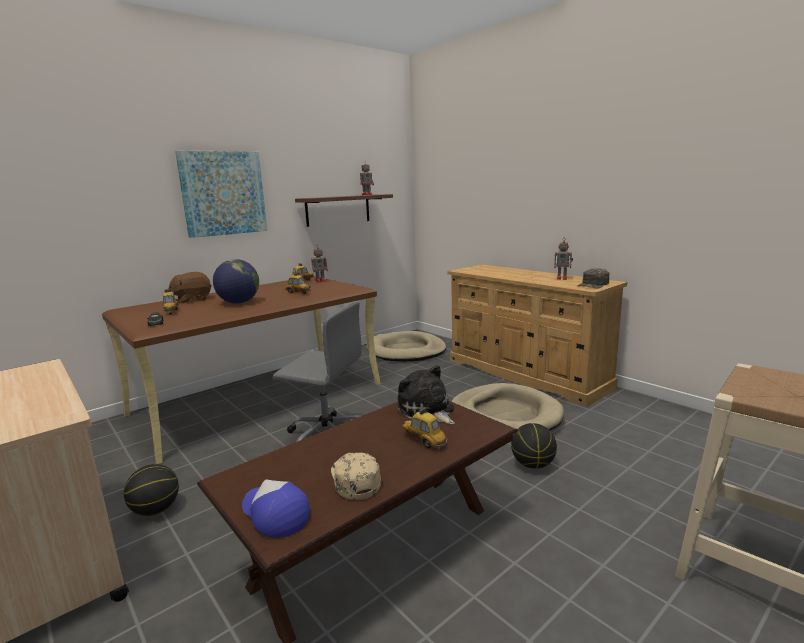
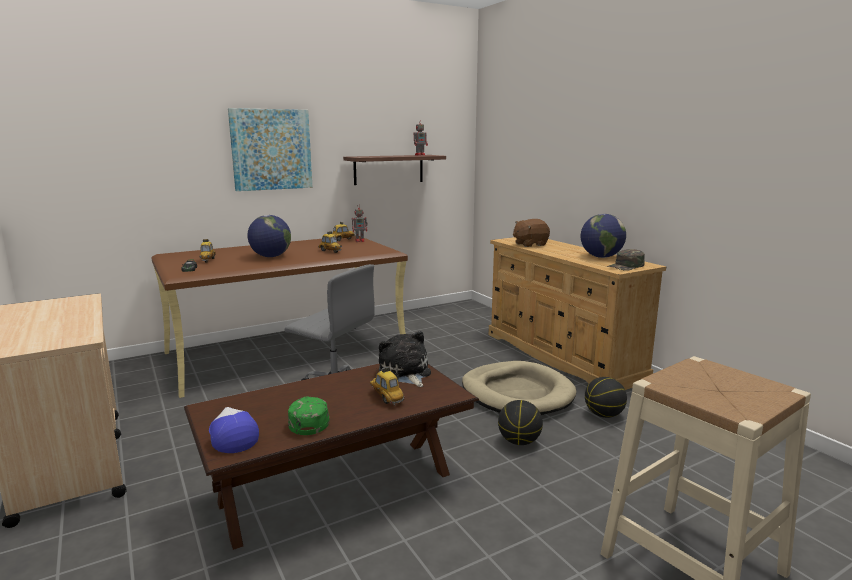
camera: 10 degrees right, 0 degrees up
basketball [124,464,179,516] -> basketball moved to [585,377,627,418]
brown plush toy [168,272,212,303] -> brown plush toy moved to [513,219,550,247]
beige cap [331,453,381,500] -> green cap [288,396,329,435]
beige dog bed [367,331,446,362] -> none
toy robot [554,241,573,280] -> globe [581,214,626,258]

